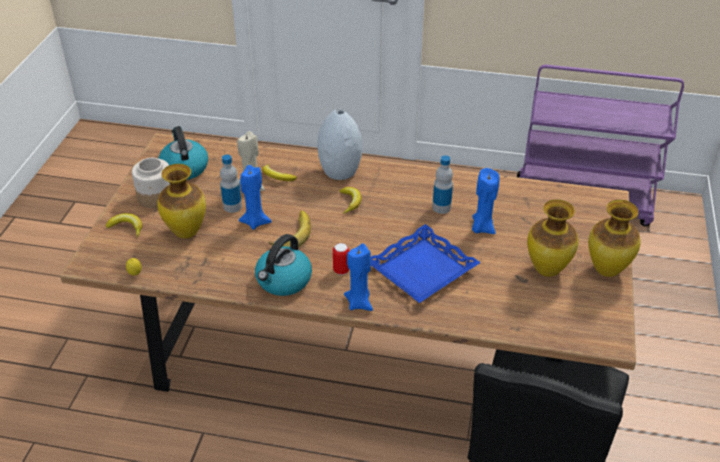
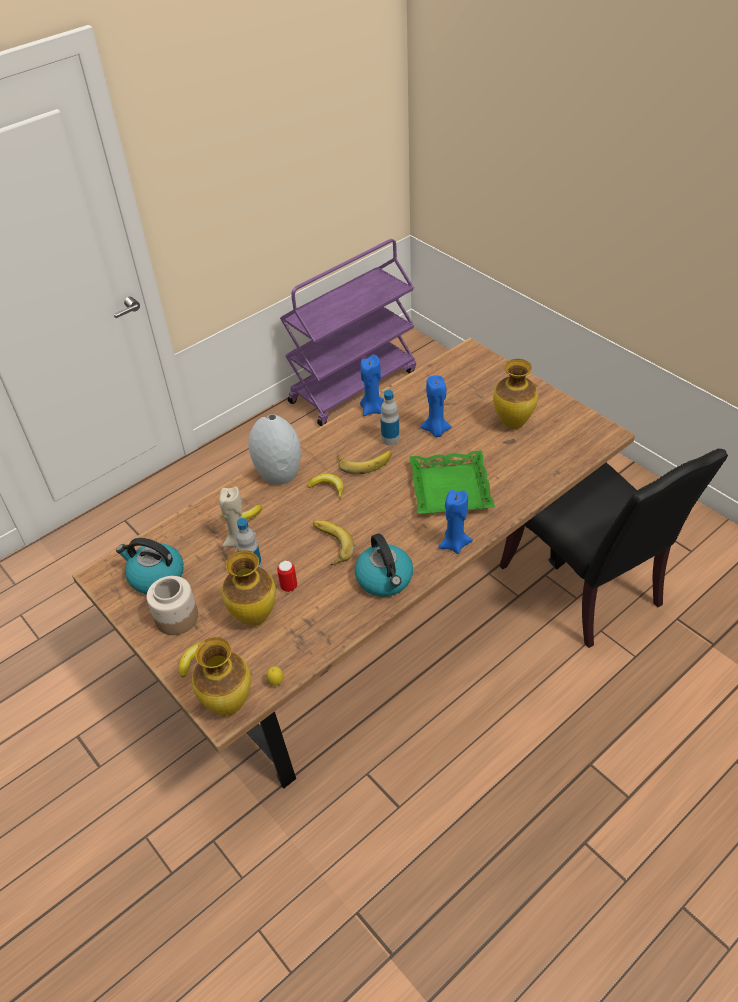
camera: 50 degrees left, 5 degrees up
blue candle [239,165,272,230] -> blue candle moved to [360,355,384,416]
can [333,243,349,275] -> can moved to [277,561,297,592]
blue tray [371,224,481,303] -> green tray [409,450,495,514]
vase [588,200,641,277] -> vase moved to [192,637,251,715]
none -> banana [337,451,391,474]

